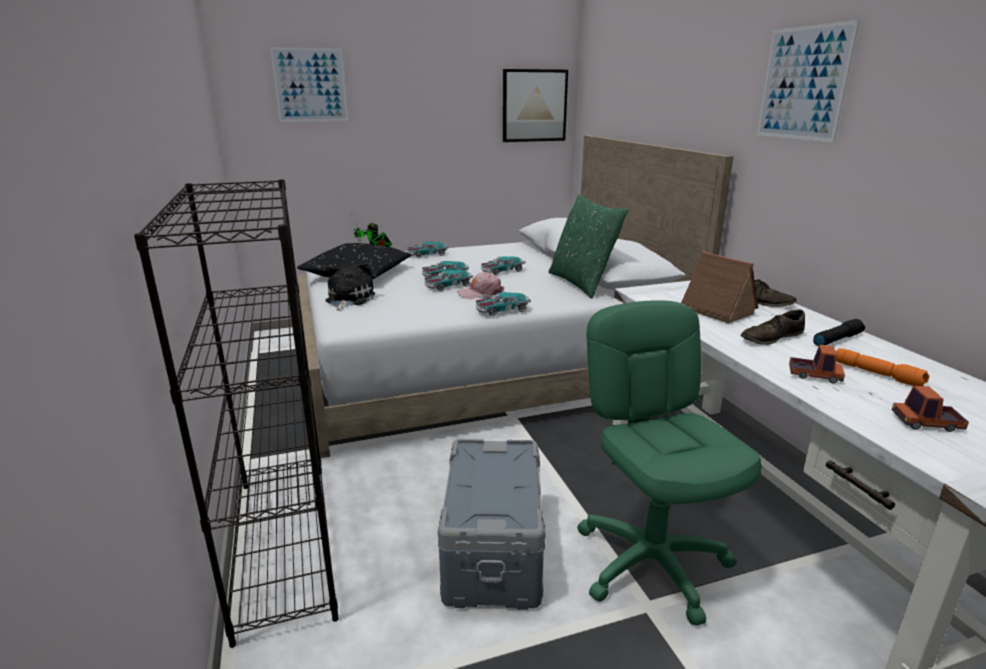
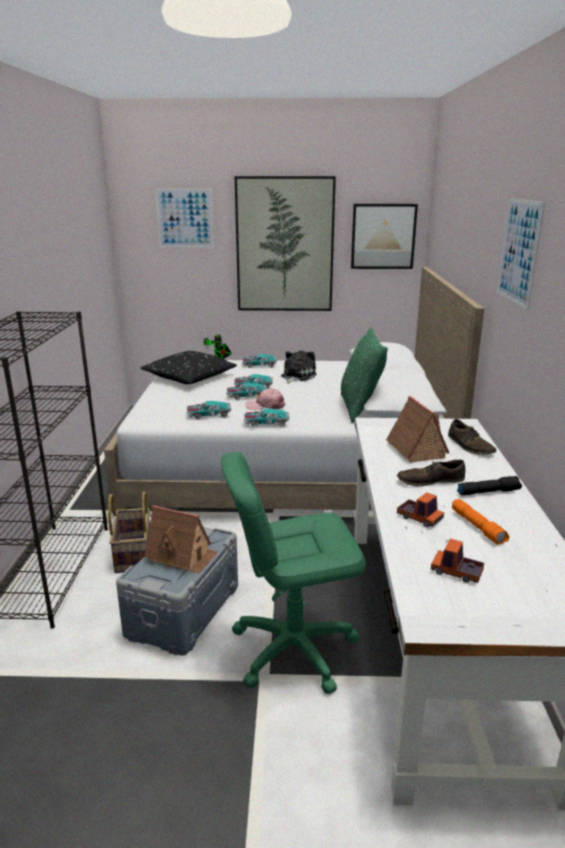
camera: 20 degrees right, 0 degrees up
plush toy [325,263,375,311] -> plush toy moved to [281,351,316,384]
toy car [481,256,525,276] -> toy car moved to [186,401,231,420]
green office chair [577,300,762,626] -> green office chair turned 105 degrees counterclockwise [221,452,366,694]
none -> basket [108,492,150,573]
none -> toy house [144,505,218,573]
none -> picture [235,176,336,311]

